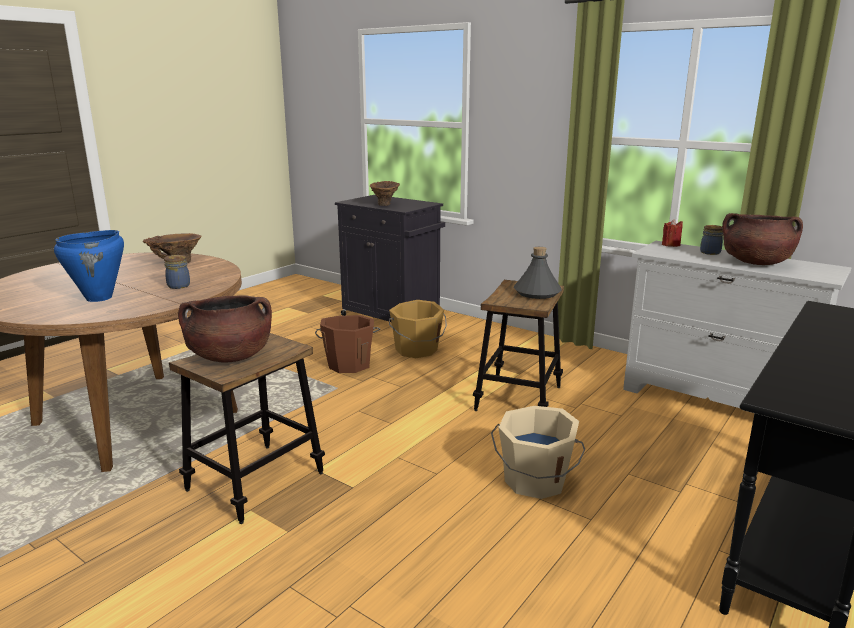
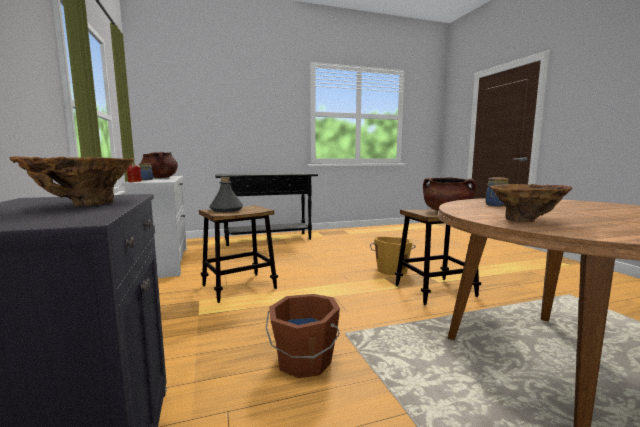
camera: 145 degrees left, 10 degrees down
blue cooking pot [54,230,124,302] -> none
orange bucket [389,300,447,358] -> orange bucket moved to [370,237,416,275]
beige bucket [491,406,585,499] -> none

